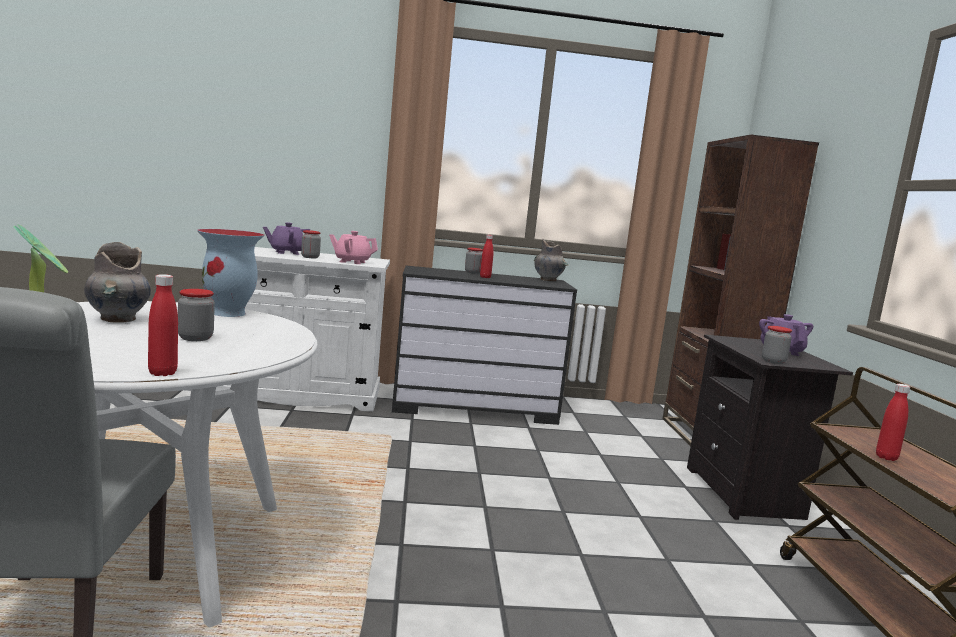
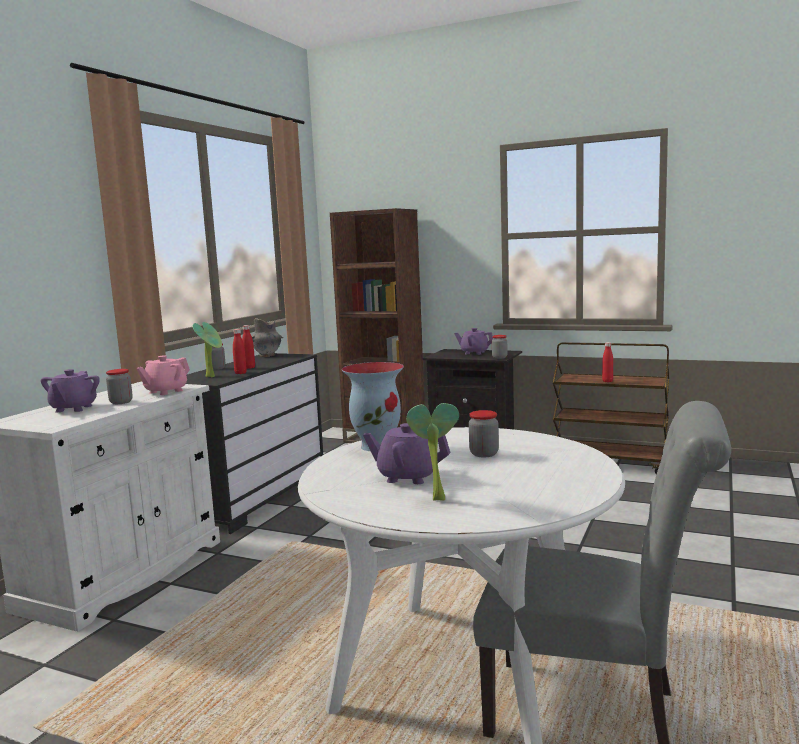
camera: 60 degrees left, 0 degrees up
grey vase [84,242,151,323] -> purple teapot [363,423,450,484]
red bottle [148,274,178,376] -> red bottle moved to [233,329,247,374]
none -> potted plant [193,322,222,377]

